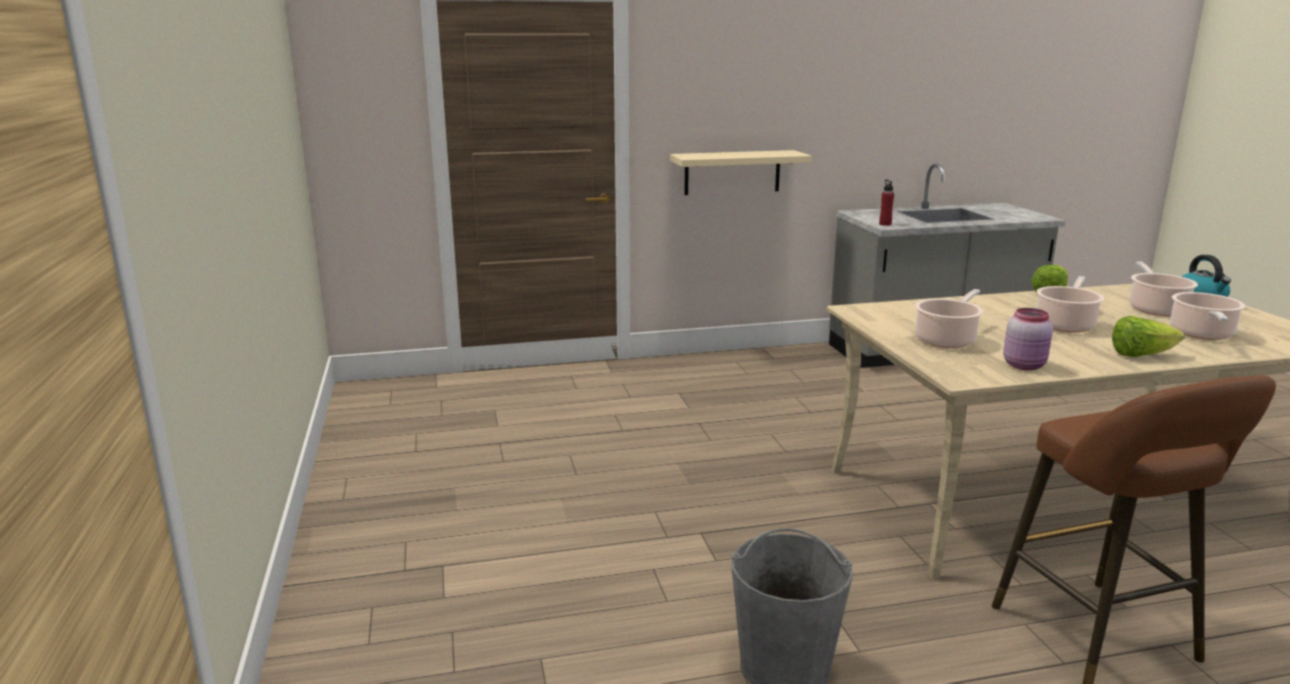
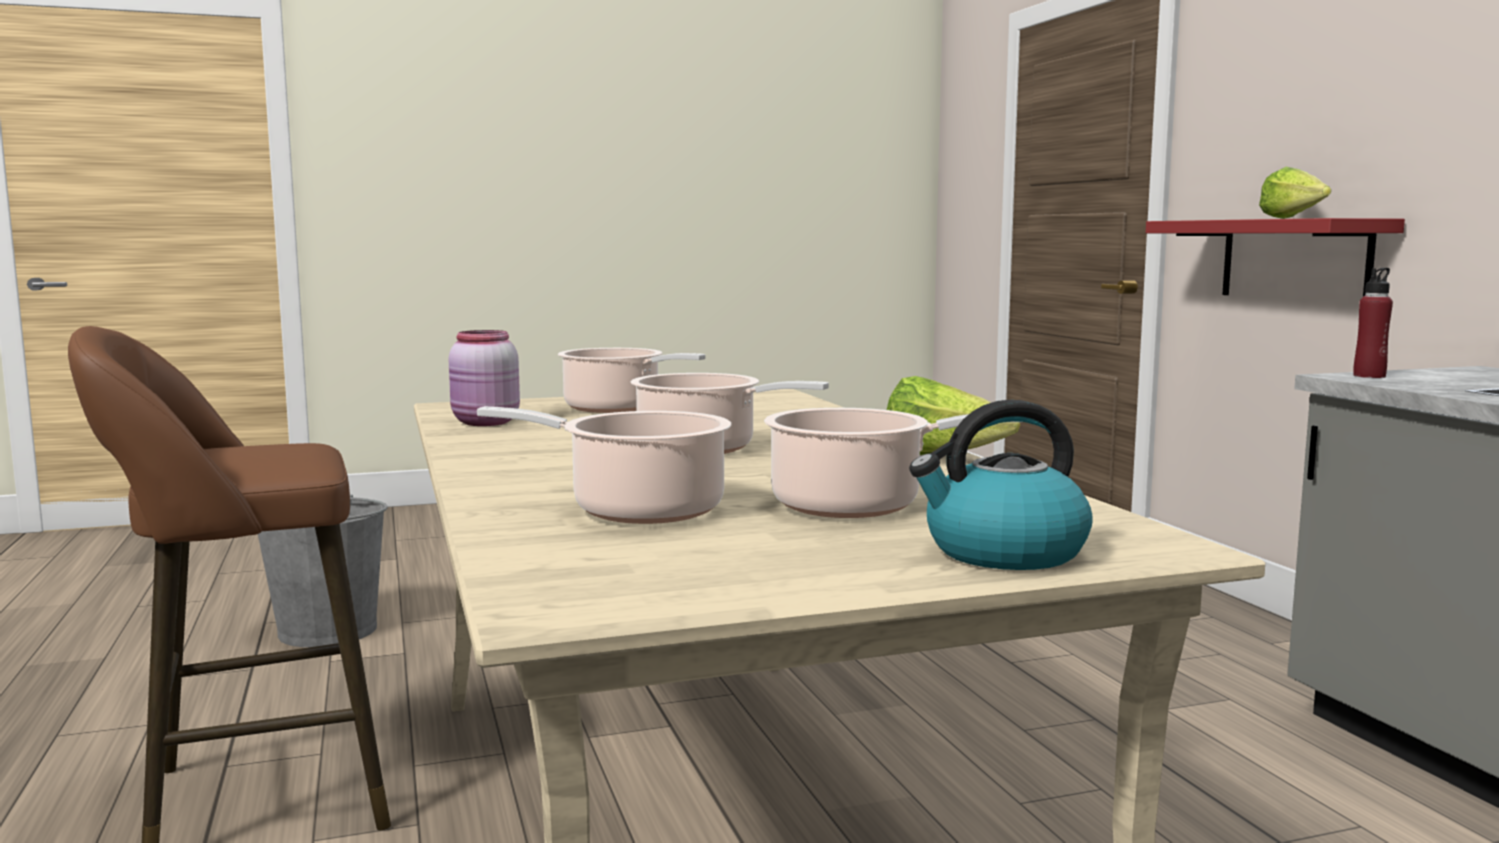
camera: 85 degrees right, 10 degrees down
beige shelf [670,150,812,195] -> red shelf [1146,218,1405,297]
lettuce [1112,316,1185,357] -> lettuce moved to [1259,167,1331,219]

